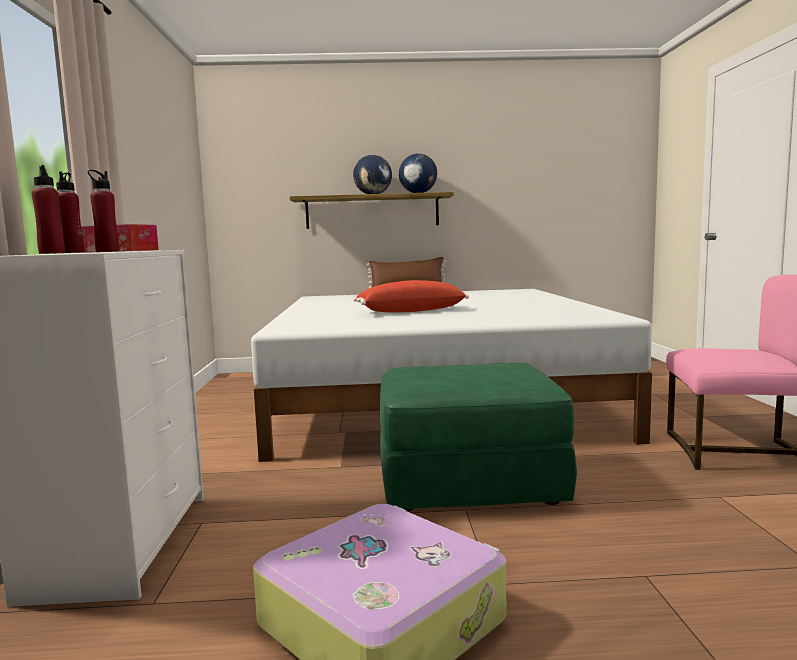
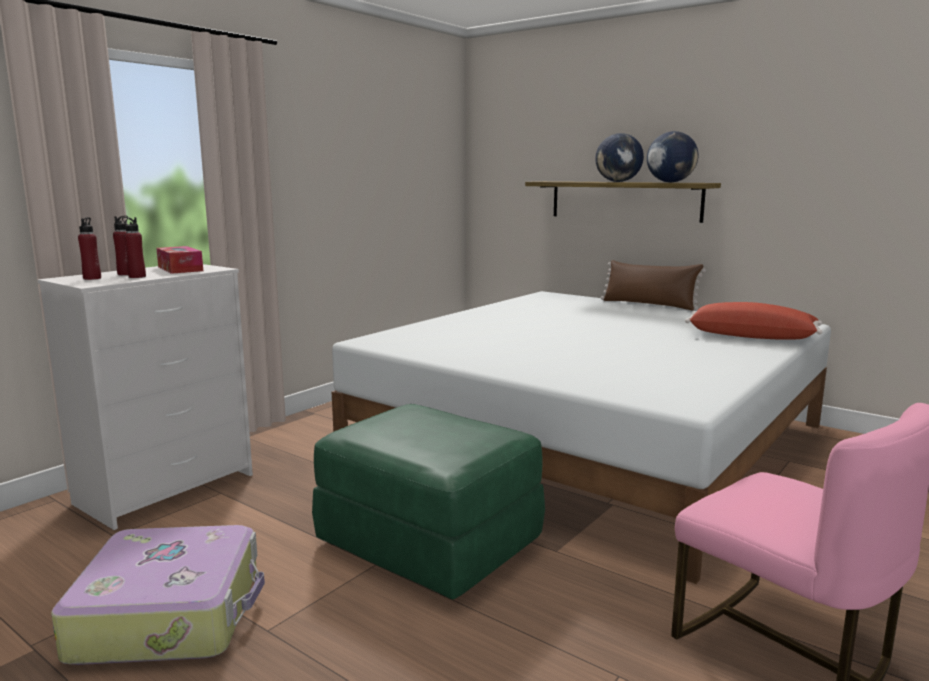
camera: 40 degrees right, 5 degrees up
red pillow [353,280,469,313] -> red pillow moved to [685,302,822,340]

